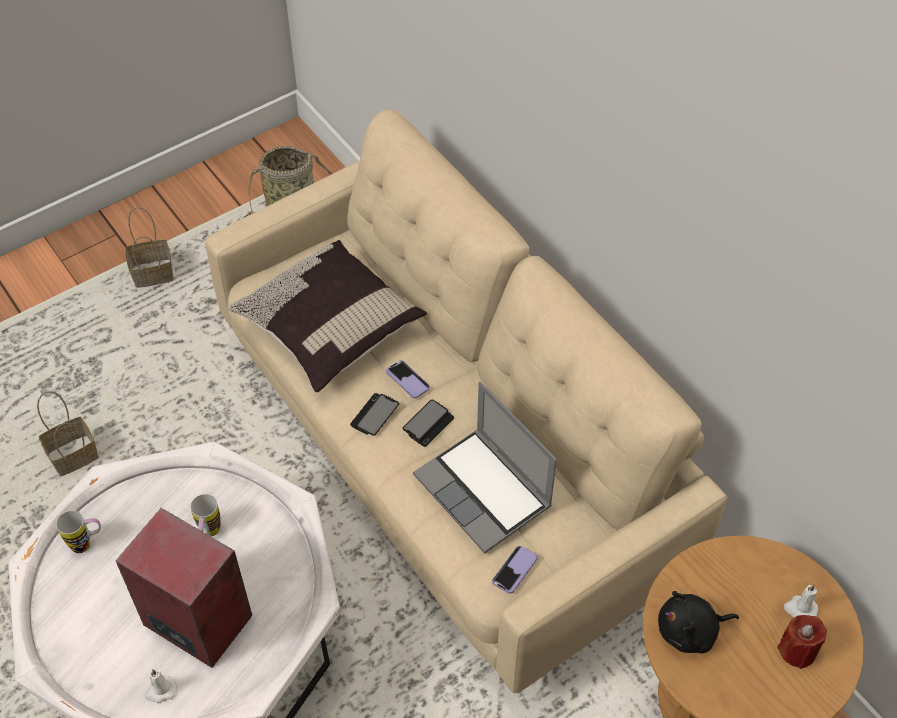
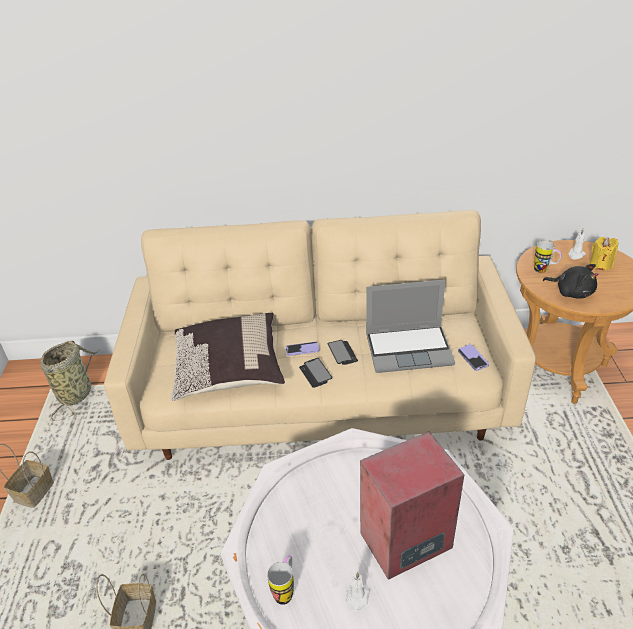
camera: 55 degrees left, 15 degrees down
white candle [145,669,177,703] -> white candle moved to [346,572,370,612]
mug [190,494,221,537] -> mug moved to [534,240,562,273]
black plush toy [658,591,739,653] -> black plush toy turned 75 degrees counterclockwise [543,264,599,298]
red candle [777,615,827,669] -> yellow candle [590,237,618,270]

